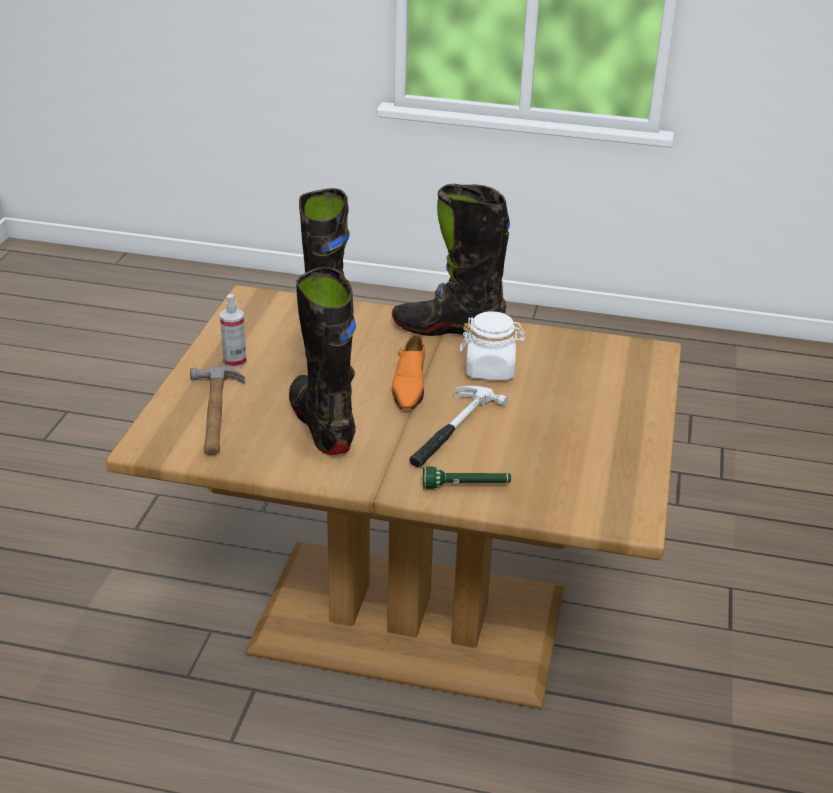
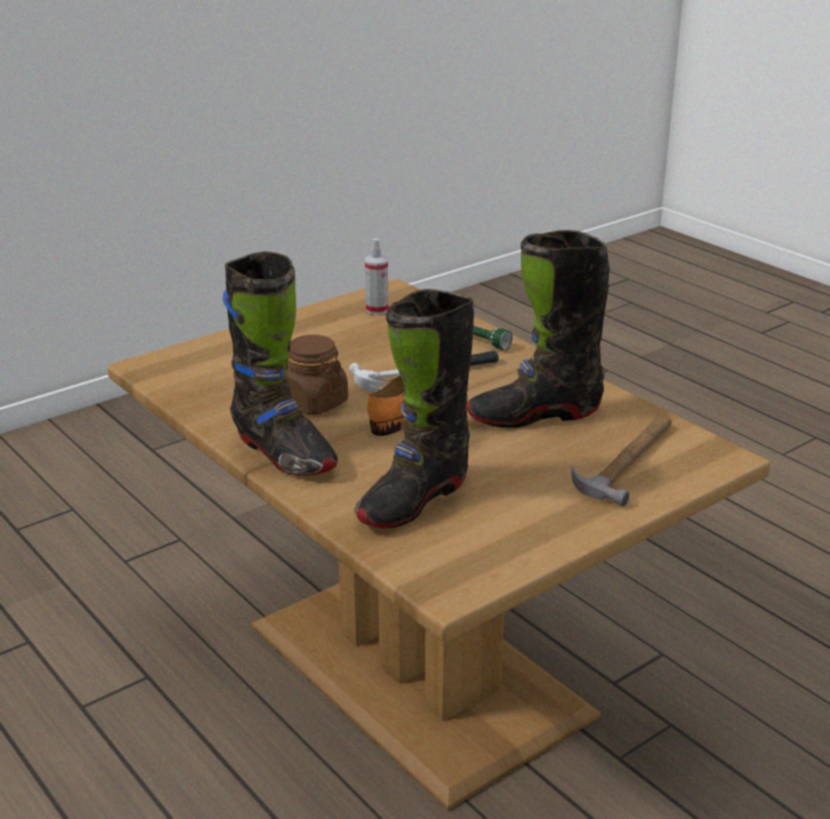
camera: 140 degrees left, 5 degrees down
spray bottle [220,294,246,369] -> spray bottle moved to [365,238,388,315]
black boot [289,267,356,455] -> black boot turned 60 degrees clockwise [467,230,610,428]
white jar [460,311,525,380] -> brown jar [286,335,348,415]

